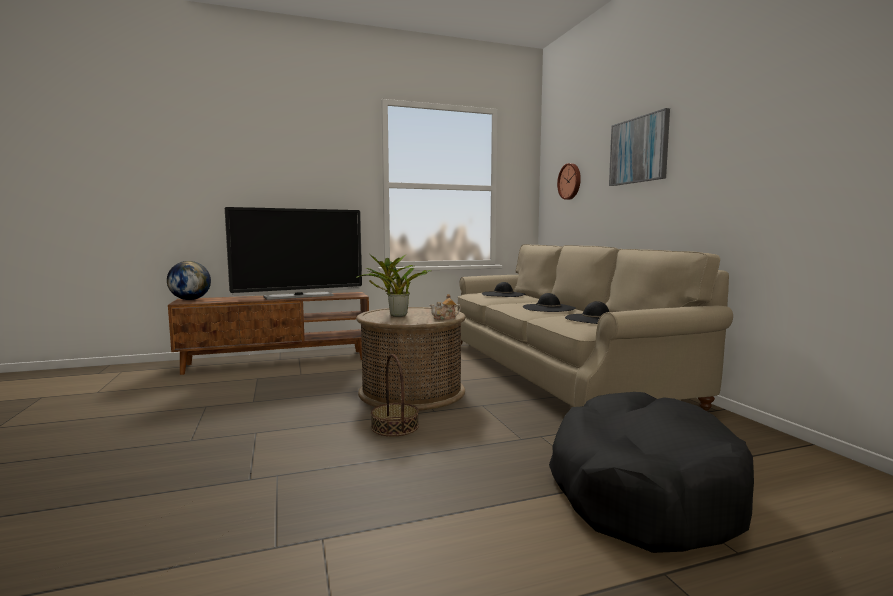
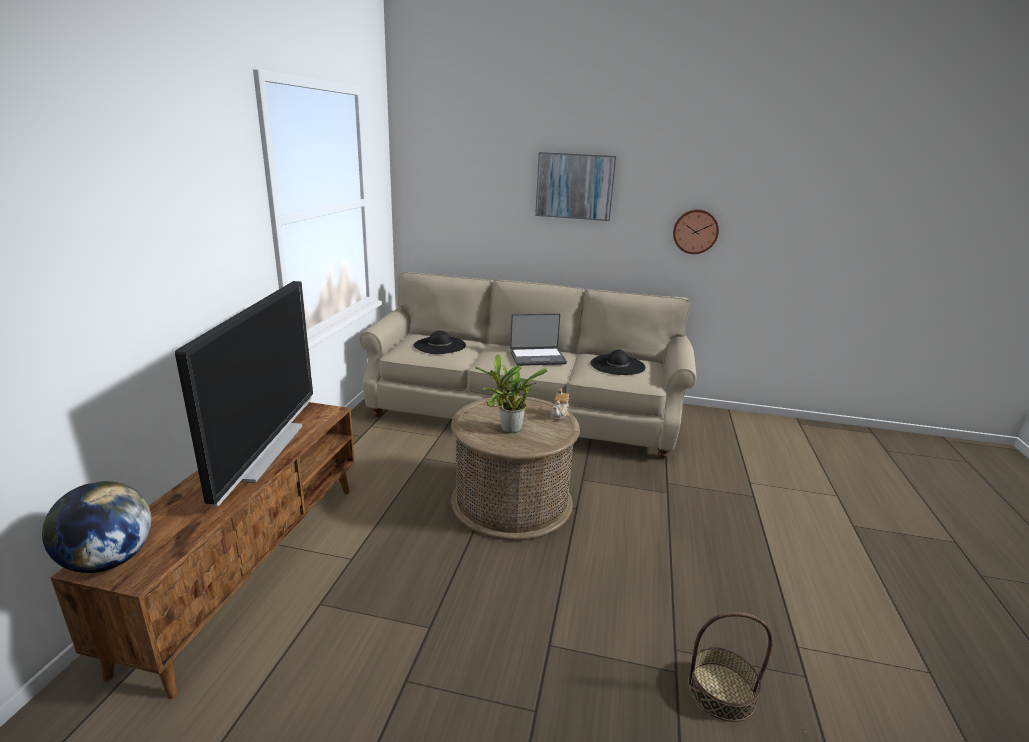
camera: 60 degrees left, 15 degrees up
basket [371,354,419,436] -> basket moved to [688,612,772,722]
black hat [523,293,576,312] -> laptop [510,313,567,366]
black dog bed [549,392,754,553] -> none
wall clock [557,163,581,200] -> wall clock moved to [673,209,719,254]

